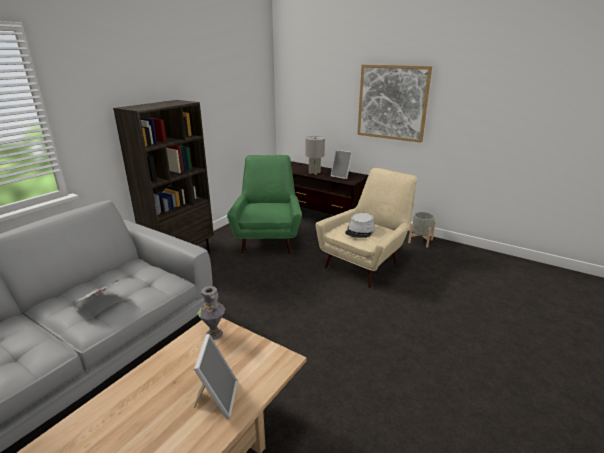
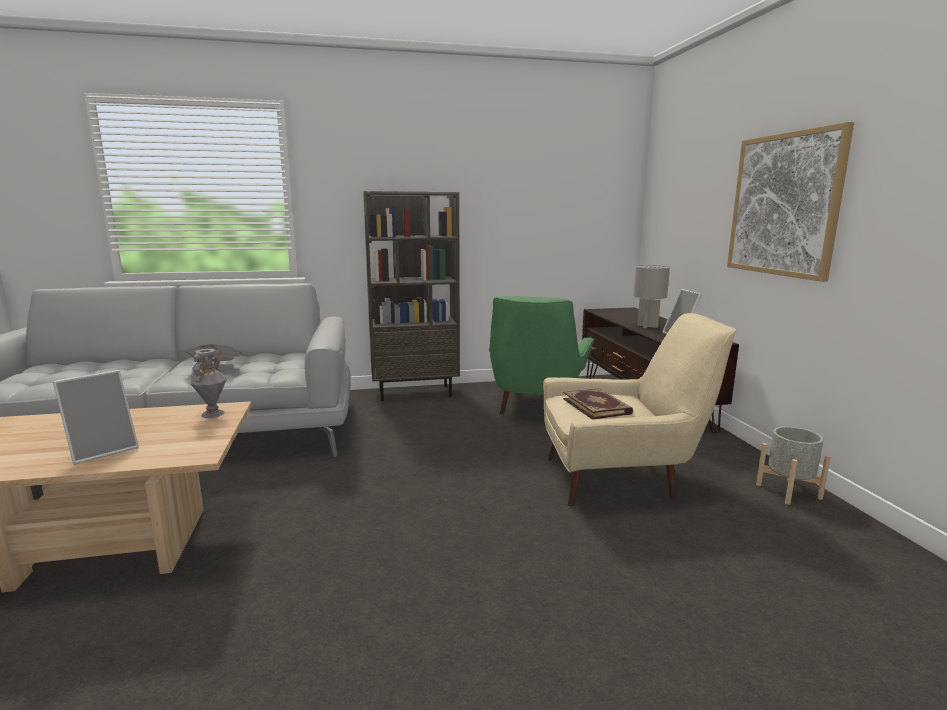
camera: 45 degrees right, 10 degrees down
green armchair [227,155,302,254] -> green armchair turned 150 degrees clockwise [489,296,594,414]
grey hat [345,213,375,238] -> book [563,388,633,420]

